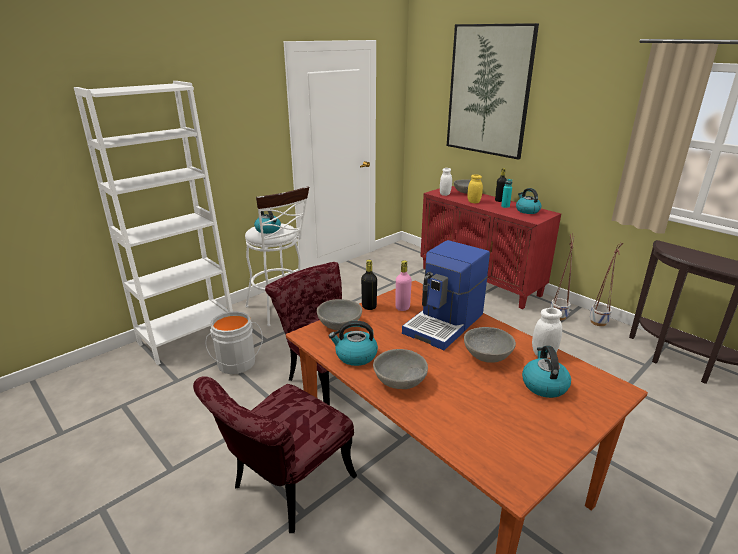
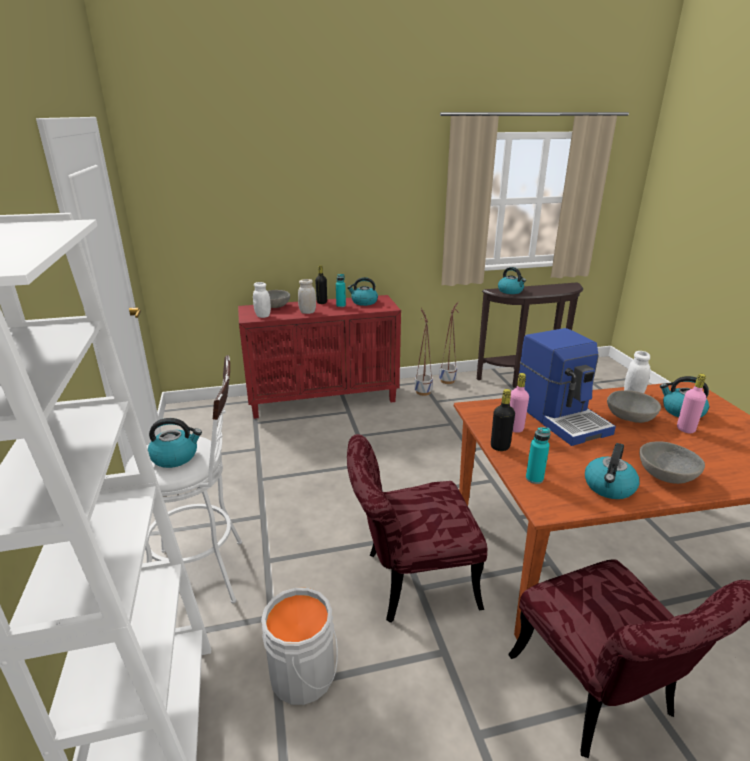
camera: 60 degrees left, 0 degrees up
grey bowl [317,299,362,330] -> turquoise bottle [526,427,550,484]
picture [447,23,539,160] -> none
yellow jar [467,174,483,203] -> white jar [298,279,316,314]
none -> kettle [498,267,526,294]
none -> pink bottle [677,374,706,433]

